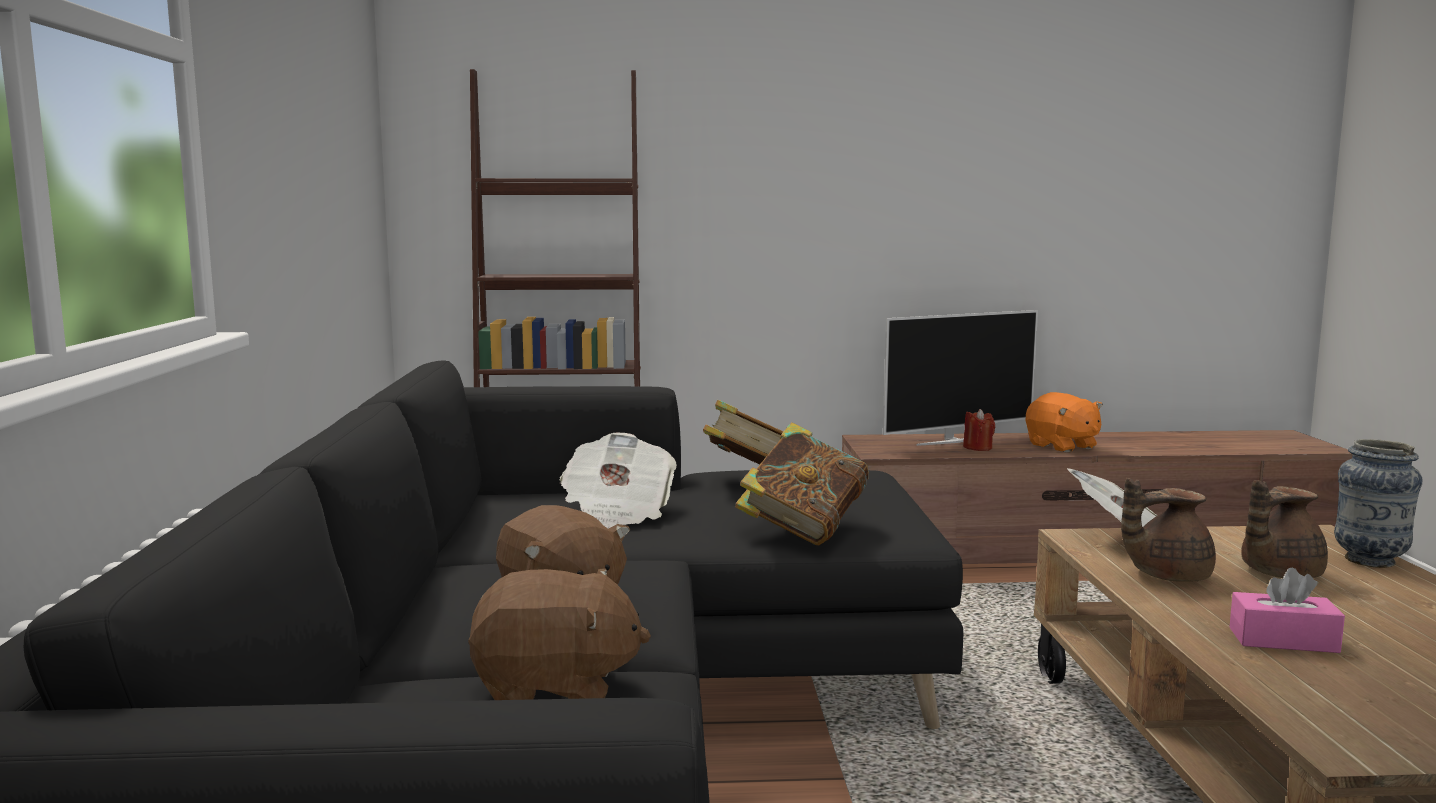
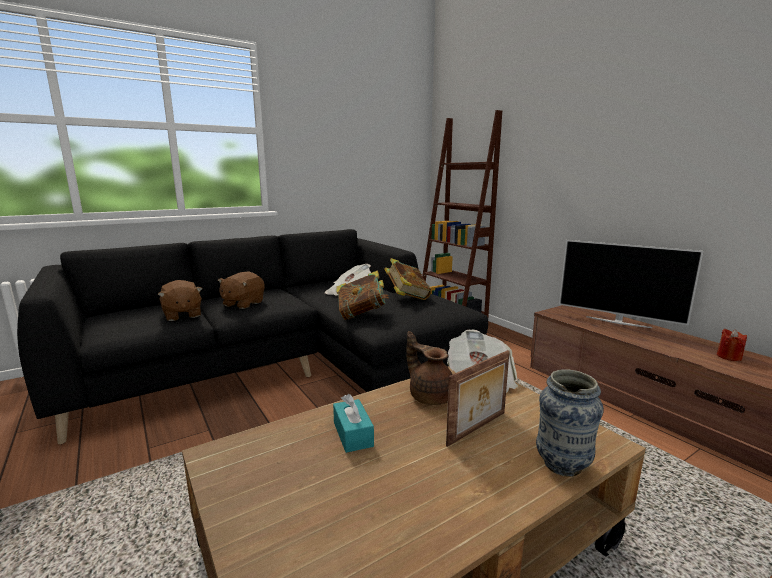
camera: 60 degrees right, 5 degrees up
red candle [963,409,995,451] -> red candle moved to [717,329,747,361]
orange plush toy [1026,392,1103,453] -> none
pink tissue box [1229,568,1345,653] -> turquoise tissue box [333,394,374,453]
brown teapot [1241,480,1328,578] -> picture frame [446,350,510,447]

